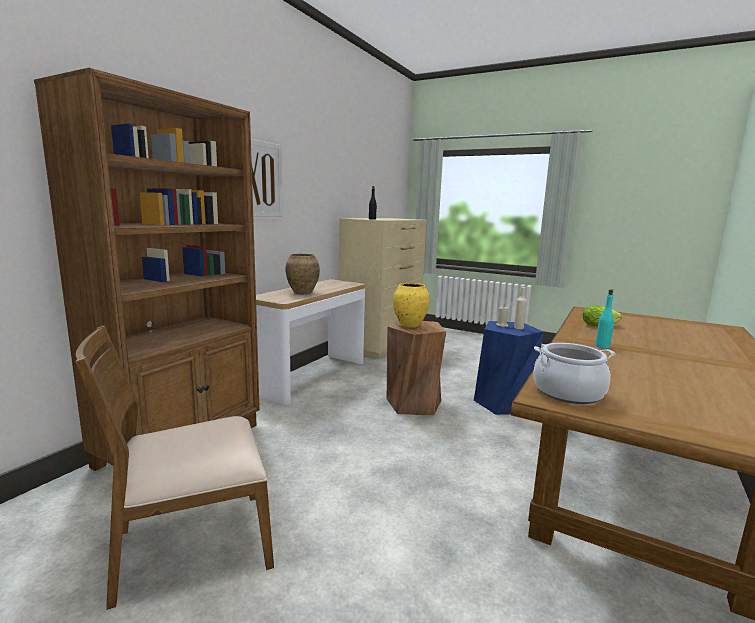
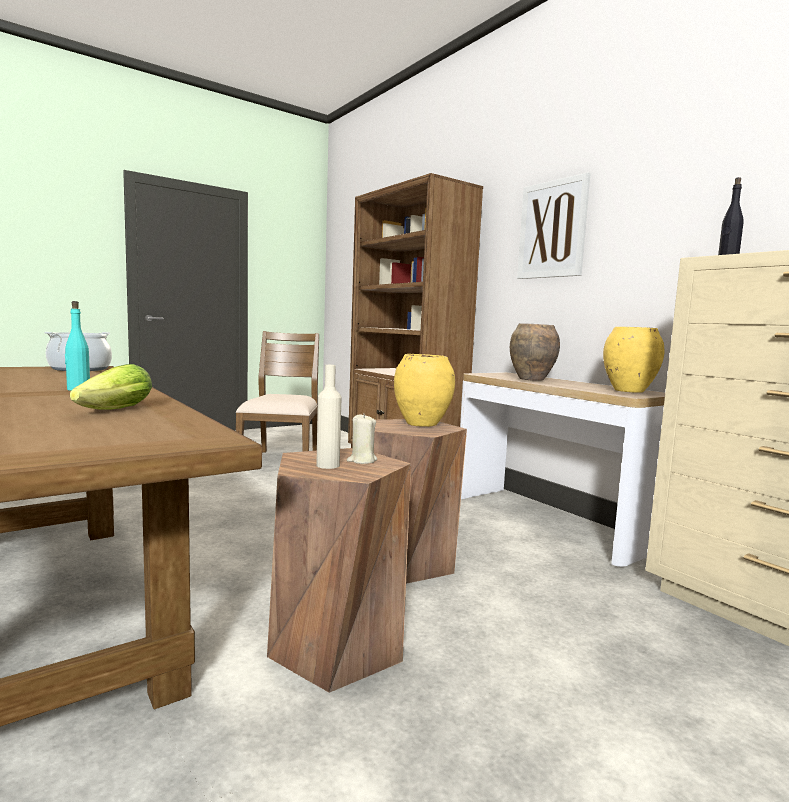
camera: 115 degrees right, 5 degrees down
blue stool [474,321,543,415] -> brown stool [267,448,411,693]
none -> yellow vase [603,327,664,393]

